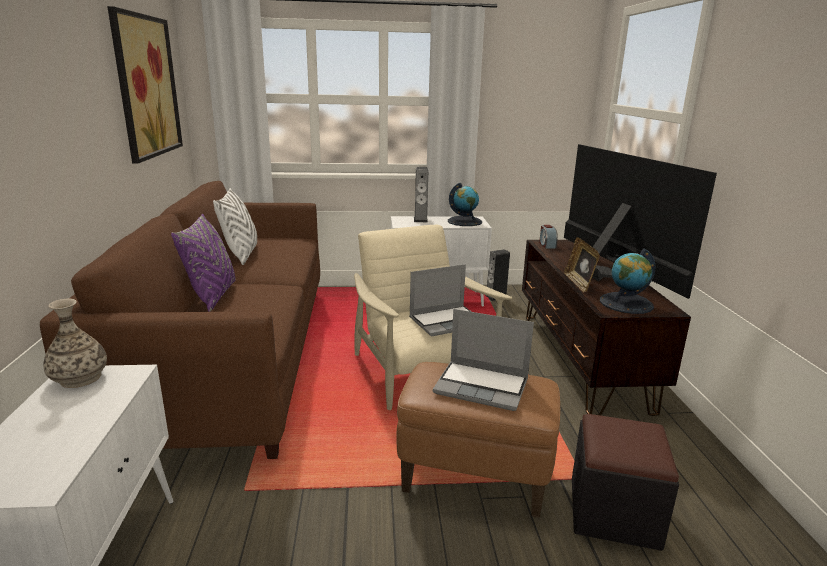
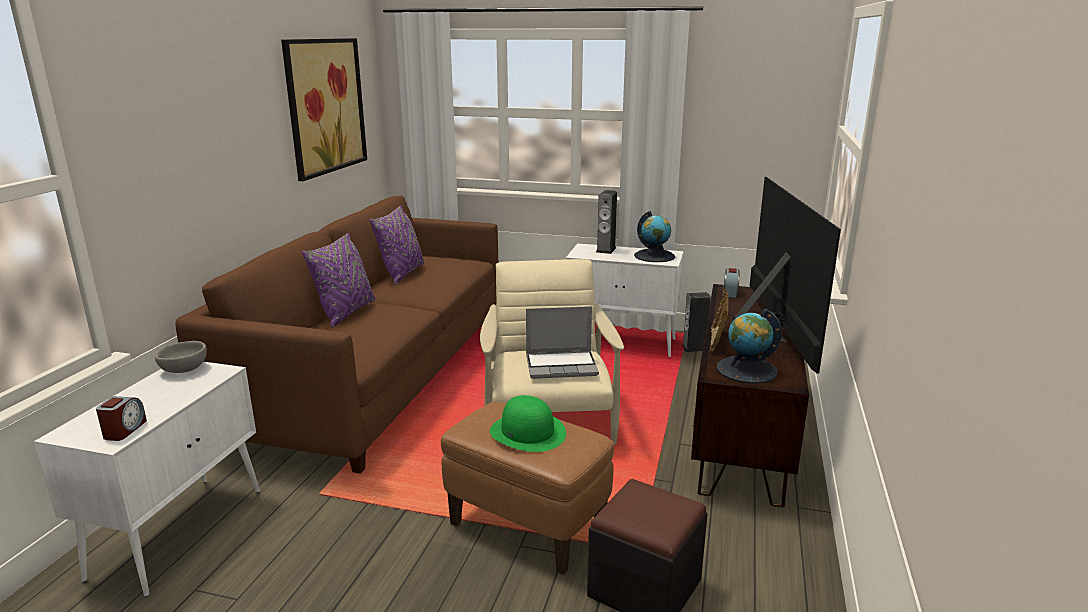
camera: 20 degrees right, 0 degrees up
vase [43,299,107,388] -> grey bowl [155,341,207,373]
white pillow [213,188,257,265] -> purple pillow [370,205,424,285]
laptop [433,309,534,411] -> green hat [490,395,566,452]
none -> alarm clock [96,396,147,441]

